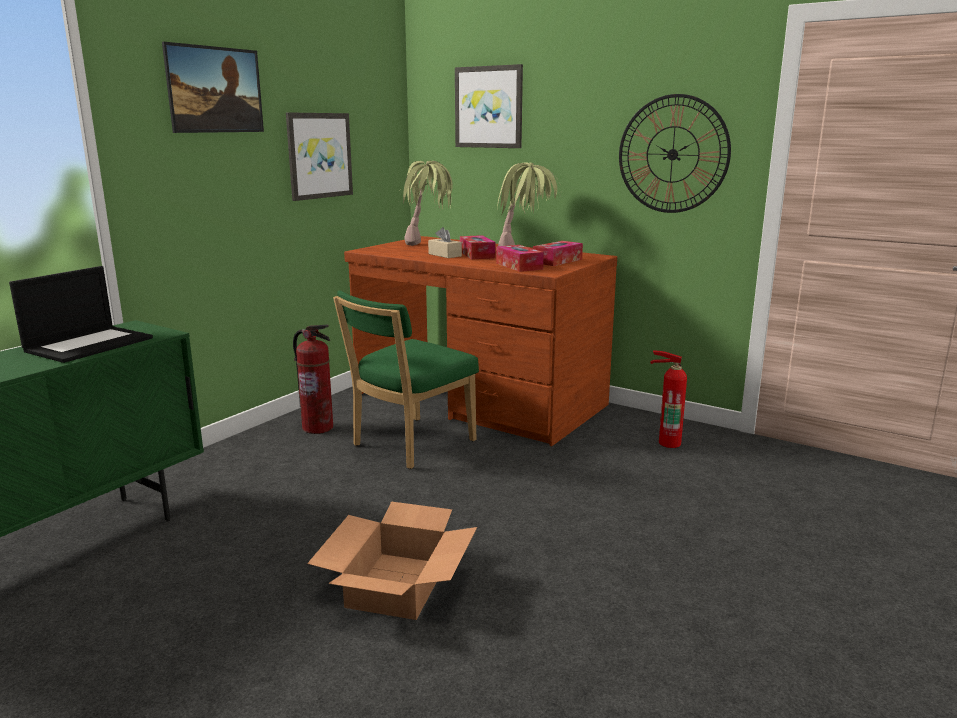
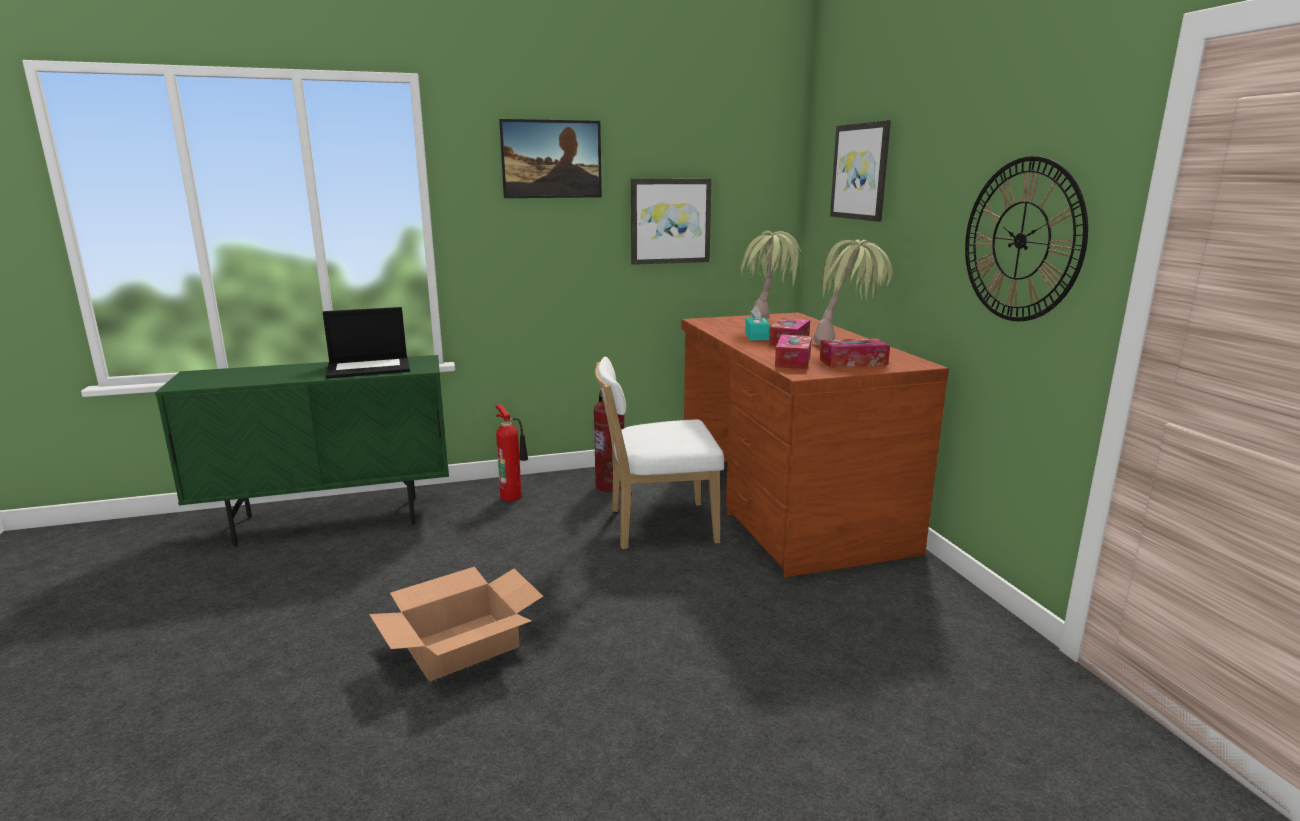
camera: 40 degrees right, 0 degrees up
green chair [333,290,479,469] -> white chair [595,357,724,549]
beige tissue box [428,227,462,258] -> turquoise tissue box [745,306,770,340]
fire extinguisher [650,350,687,448] -> fire extinguisher moved to [496,404,528,501]

